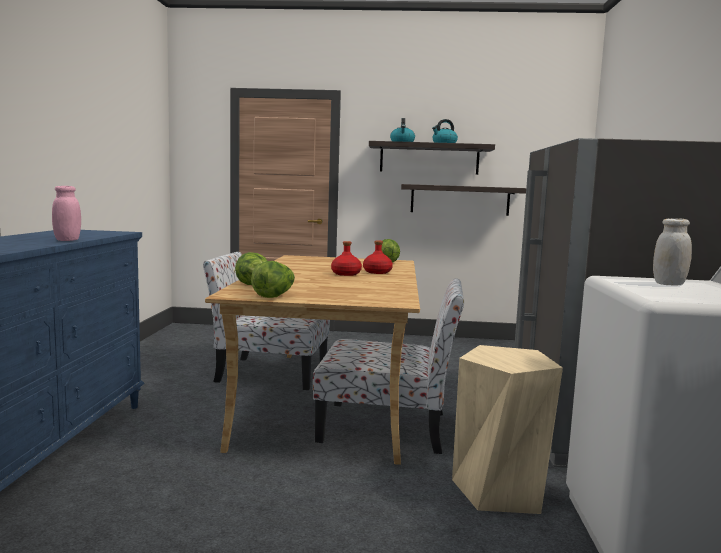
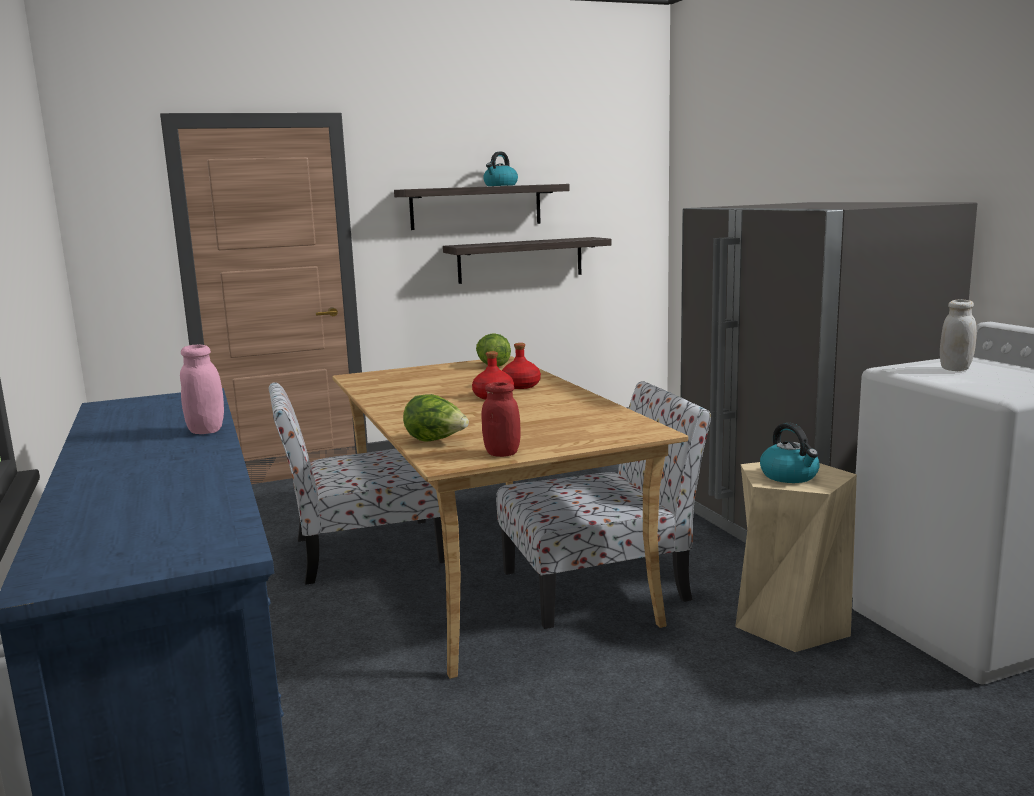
camera: 25 degrees left, 5 degrees up
lettuce [251,261,295,298] -> red jar [482,382,520,457]
kettle [390,118,415,142] -> kettle moved to [760,423,820,483]

